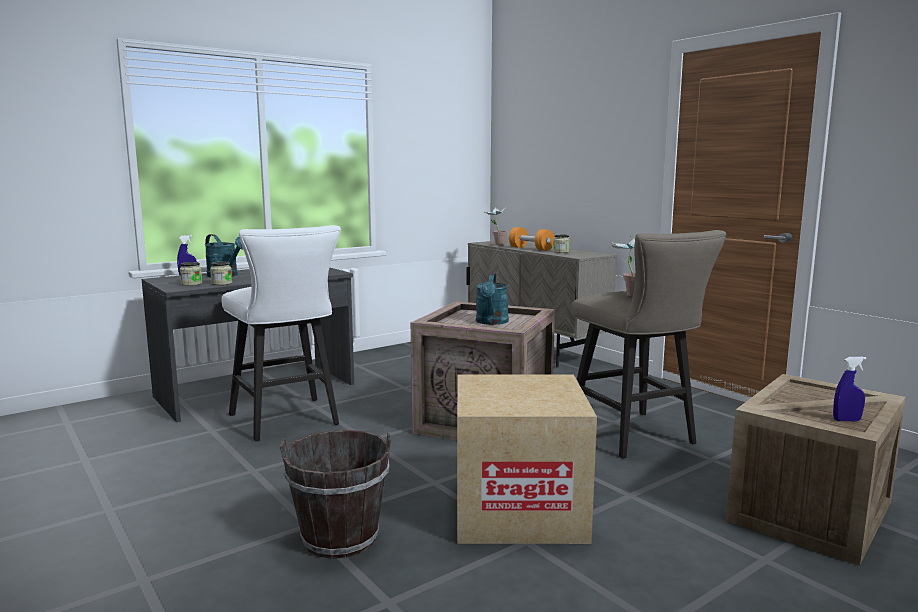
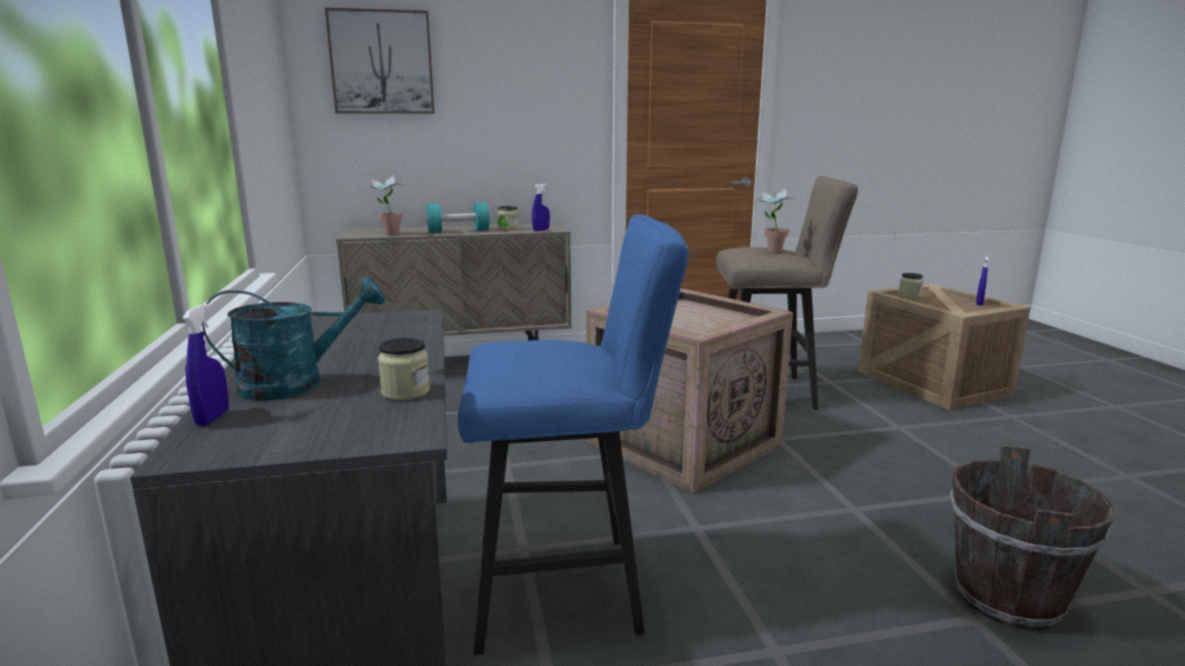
camera: 65 degrees left, 5 degrees up
jar [180,262,202,286] -> jar moved to [898,273,923,299]
white stool [221,225,341,441] -> blue stool [458,214,689,655]
cardboard box [457,375,597,544] -> none
turquoise watering can [476,273,509,325] -> none
orange dumbbell [509,227,554,251] -> turquoise dumbbell [426,202,490,233]
none -> picture [325,7,435,114]
none -> blue spray bottle [532,184,550,231]

